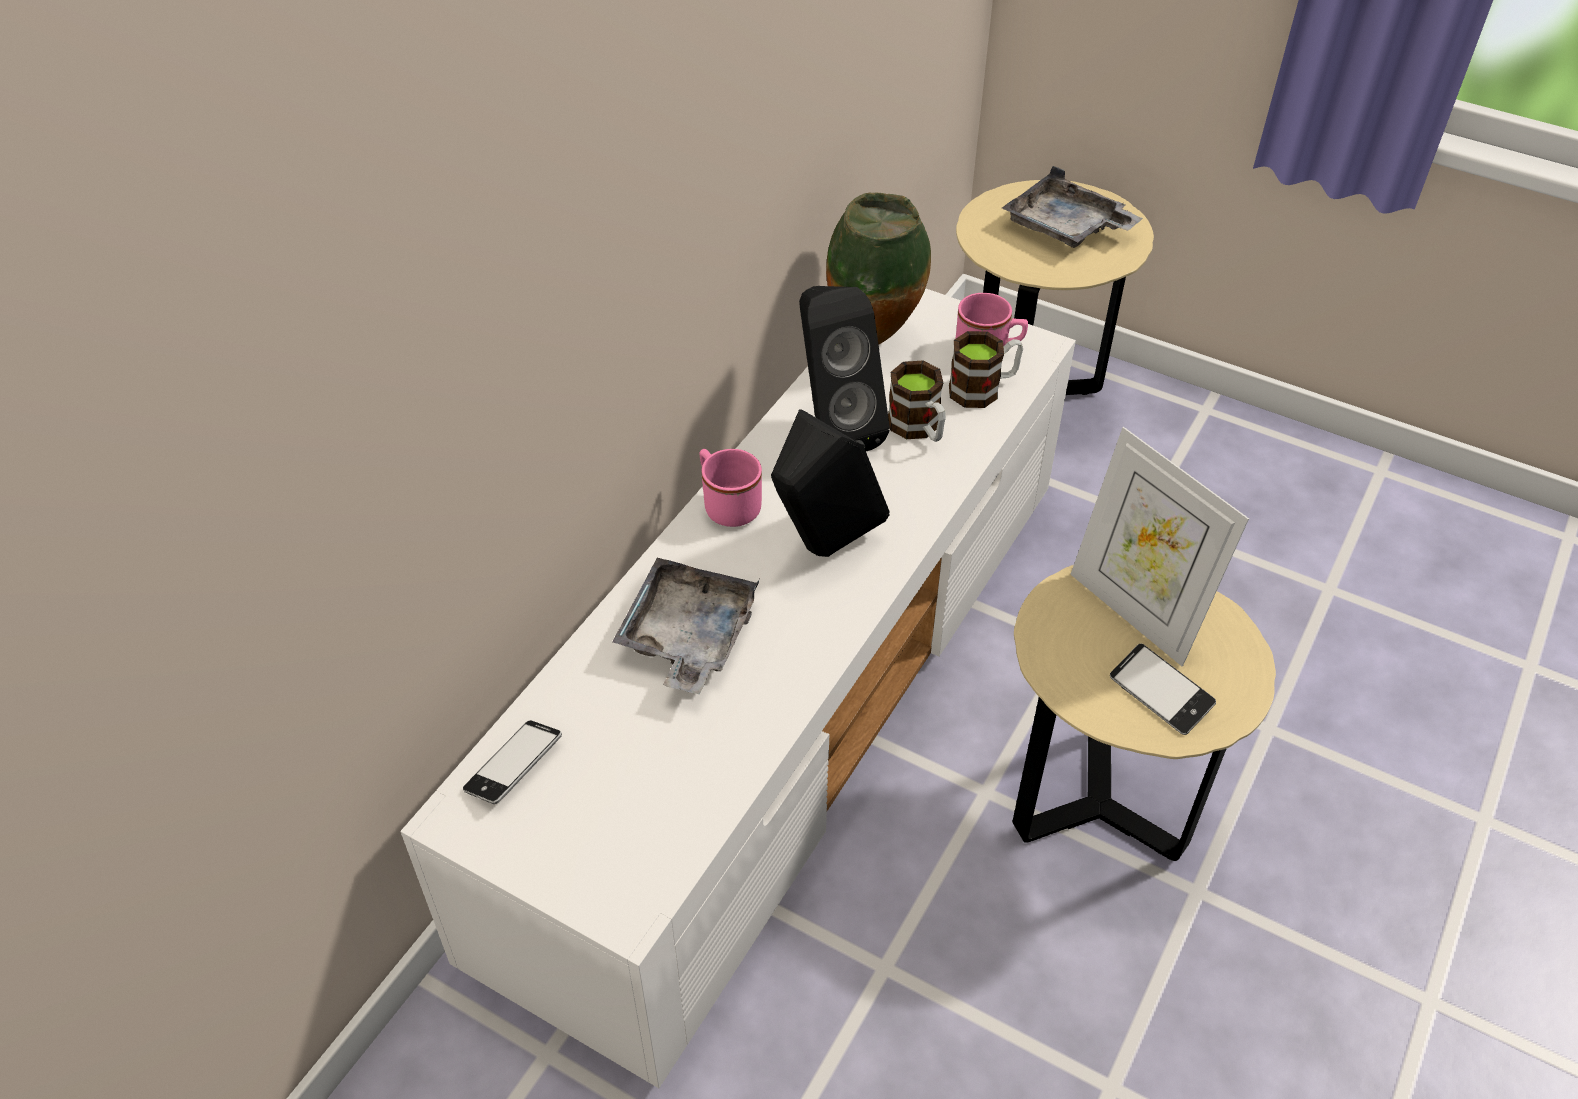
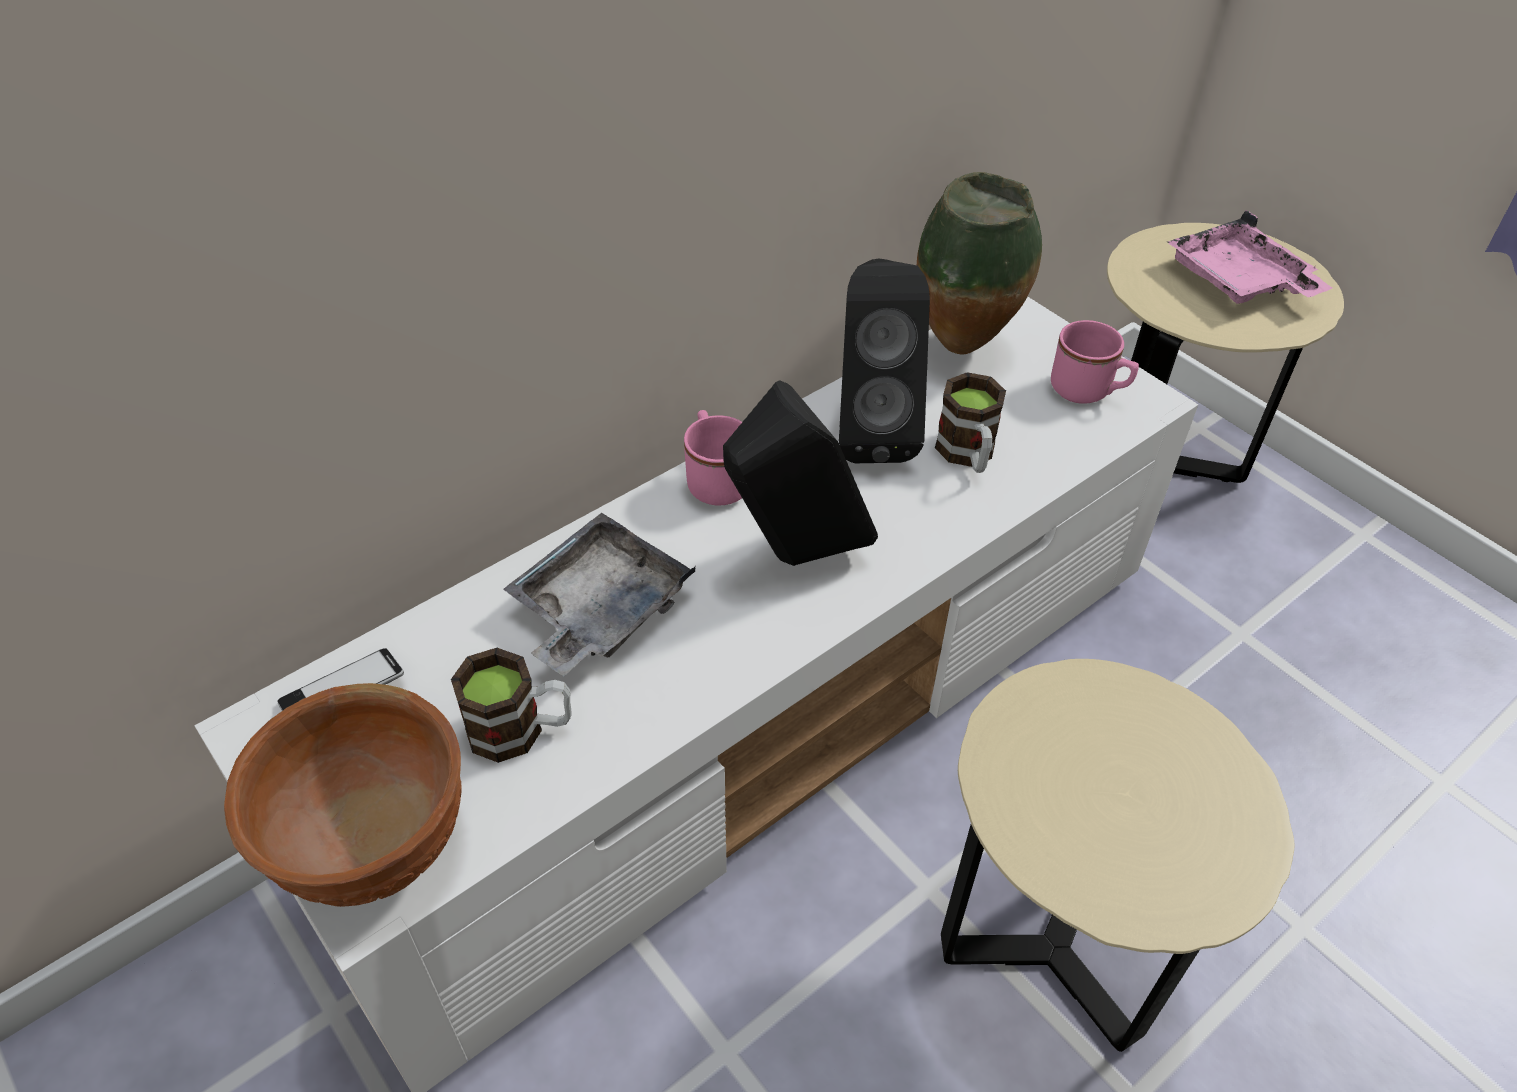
camera: 20 degrees right, 0 degrees up
mug [949,331,1023,408] -> mug moved to [451,648,571,763]
grey tray [1002,166,1143,248] -> pink tray [1167,210,1332,304]
picture frame [1070,427,1249,666] -> none
phone [1110,644,1216,735] -> none
none -> brown bowl [224,683,462,907]

